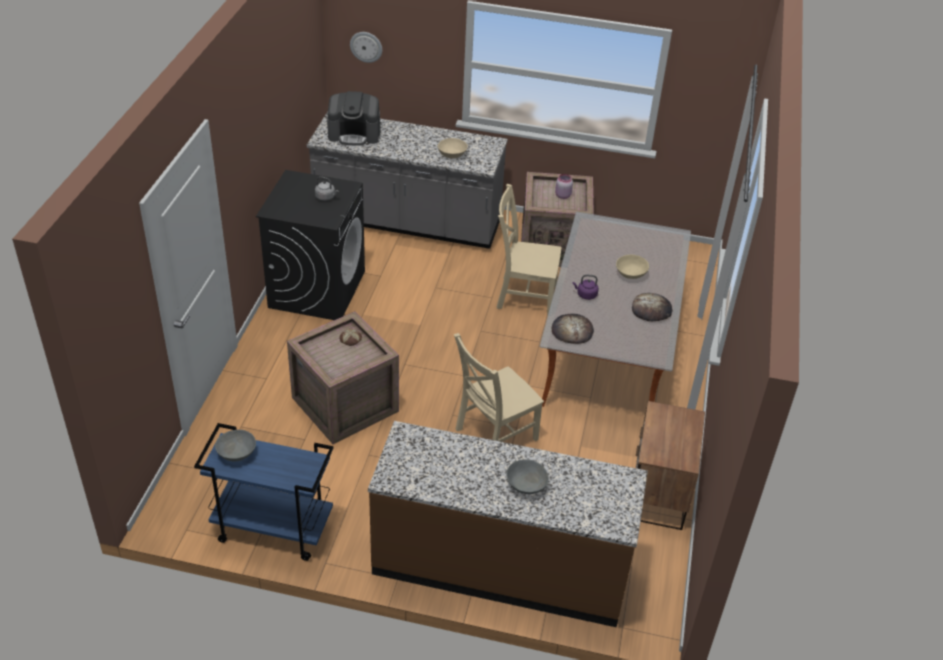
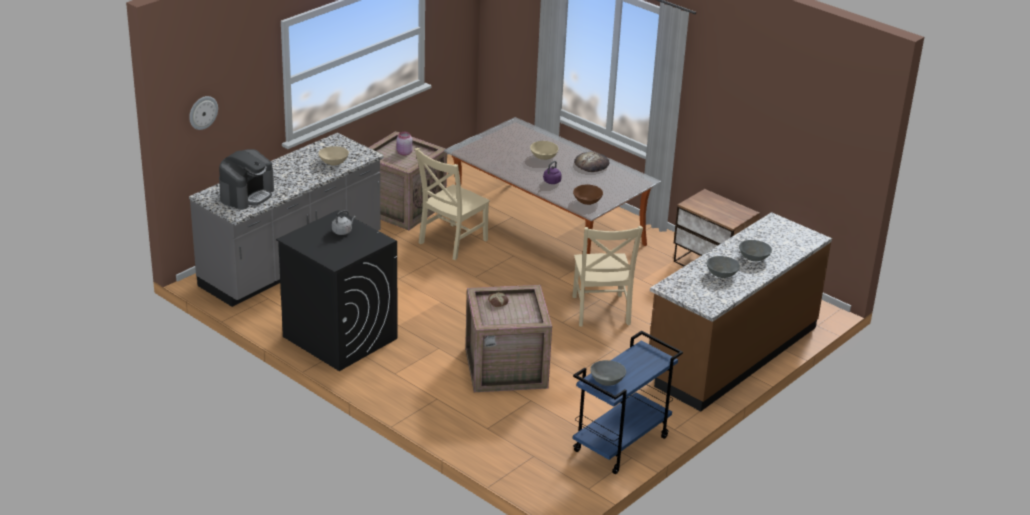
camera: 60 degrees left, 10 degrees down
bread [552,314,594,344] -> brown bowl [573,184,603,205]
none -> grey bowl [706,256,740,278]

